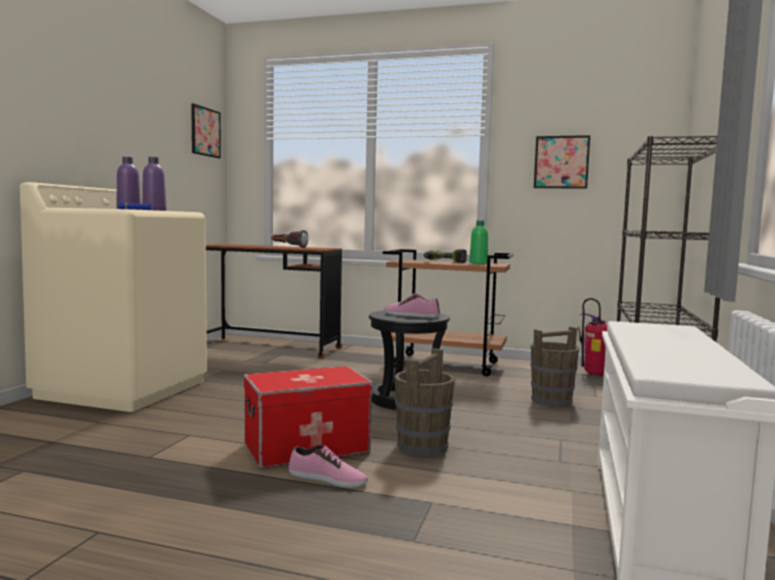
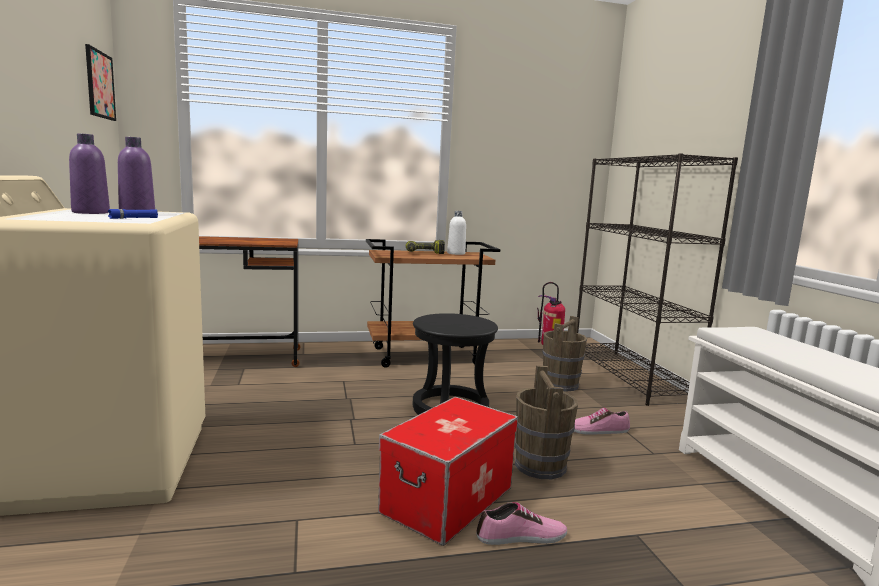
camera: 30 degrees left, 5 degrees up
flashlight [271,230,308,248] -> none
shoe [384,293,440,318] -> shoe moved to [574,408,630,435]
green bottle [469,220,488,264] -> white bottle [447,211,466,255]
picture [534,135,590,189] -> none

